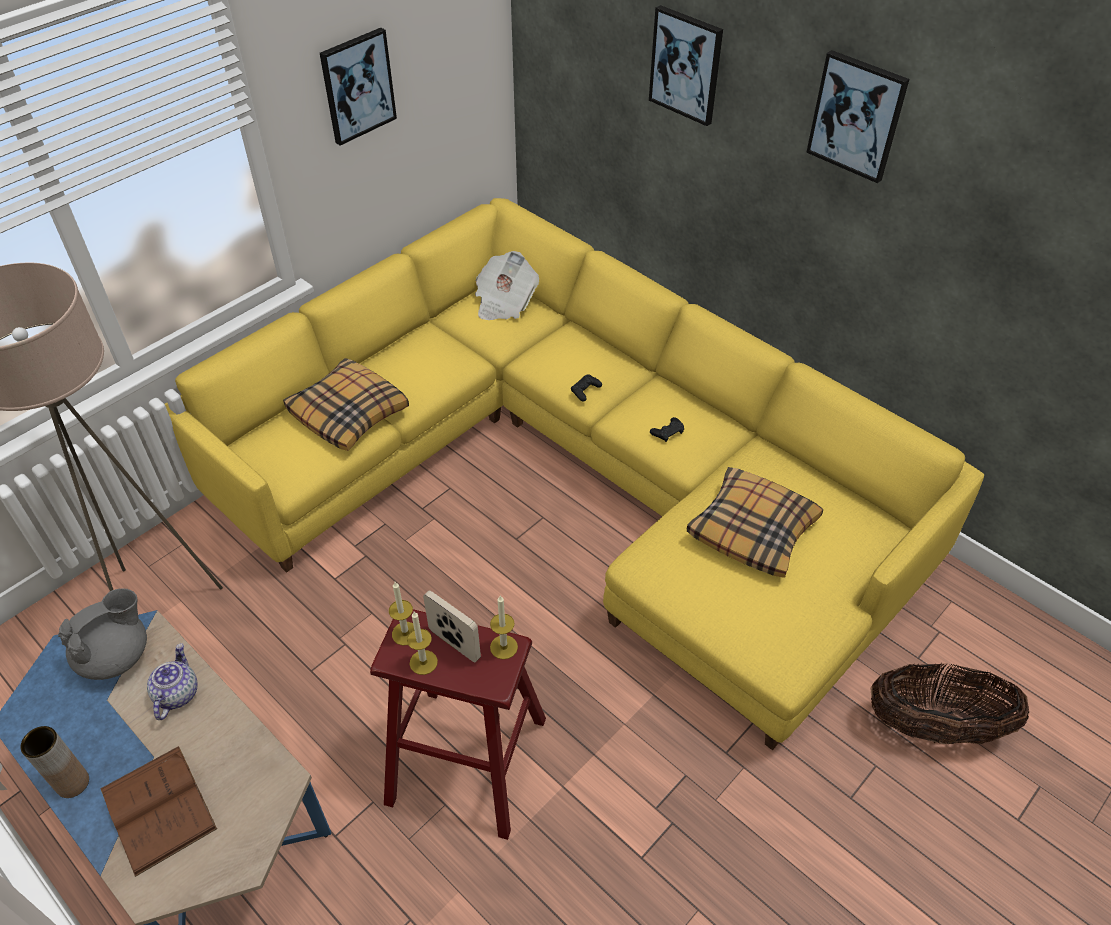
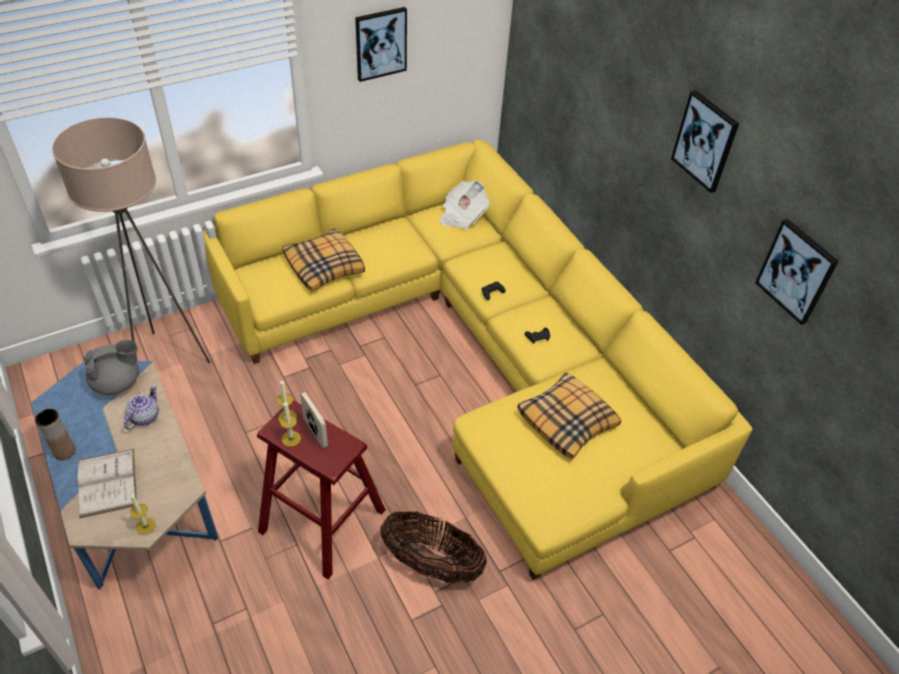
camera: 15 degrees right, 0 degrees up
brown book [100,746,217,877] -> white book [78,449,137,518]
candle [490,596,518,659] -> candle moved to [130,493,156,535]
picture [649,5,723,126] -> picture moved to [755,219,839,325]
basket [870,663,1029,744] -> basket moved to [380,511,487,583]

